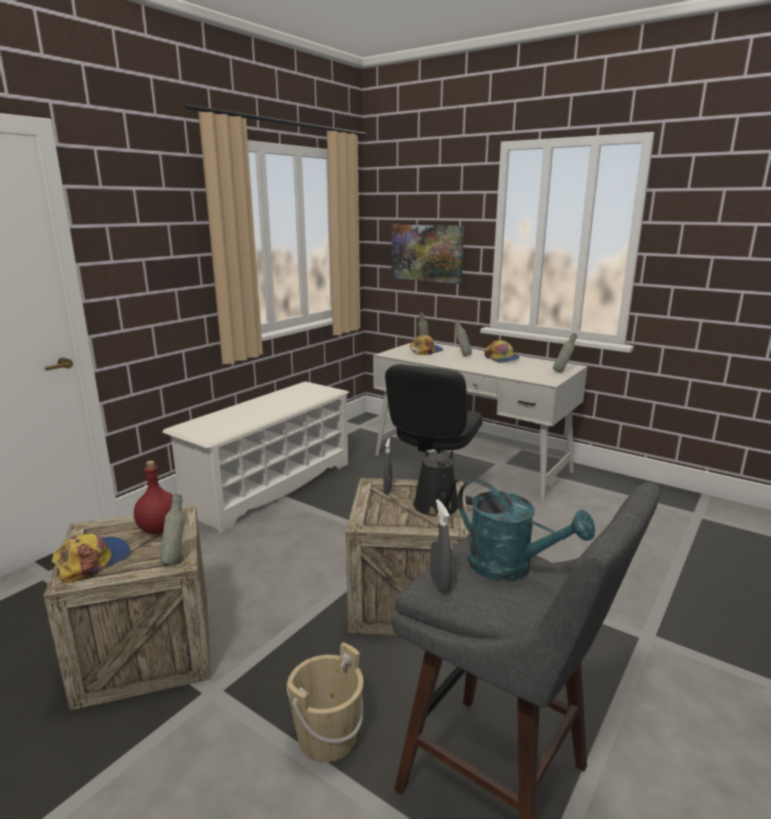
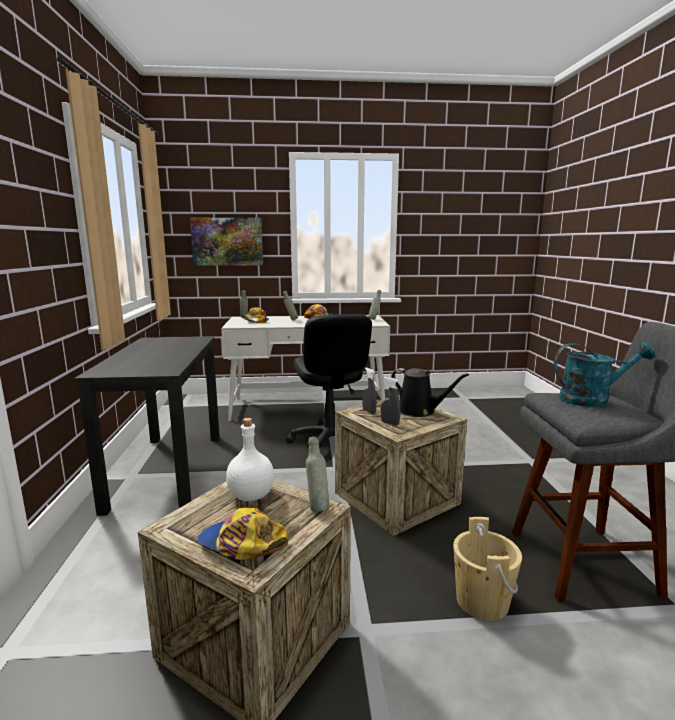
camera: 40 degrees left, 5 degrees down
cap [52,534,131,583] -> cap turned 60 degrees counterclockwise [197,508,288,560]
red bottle [134,461,173,534] -> white bottle [226,418,275,501]
white shoe rack [162,381,349,534] -> black desk [74,337,220,516]
grey spray bottle [430,499,452,593] -> grey spray bottle moved to [381,377,401,426]

